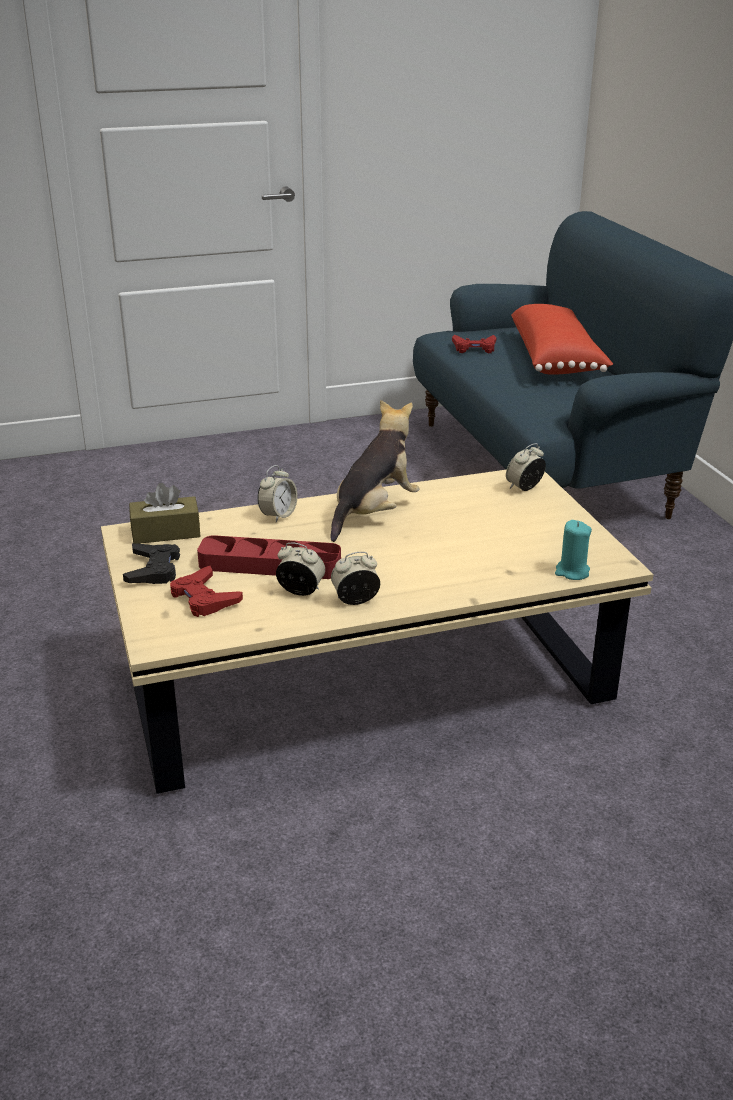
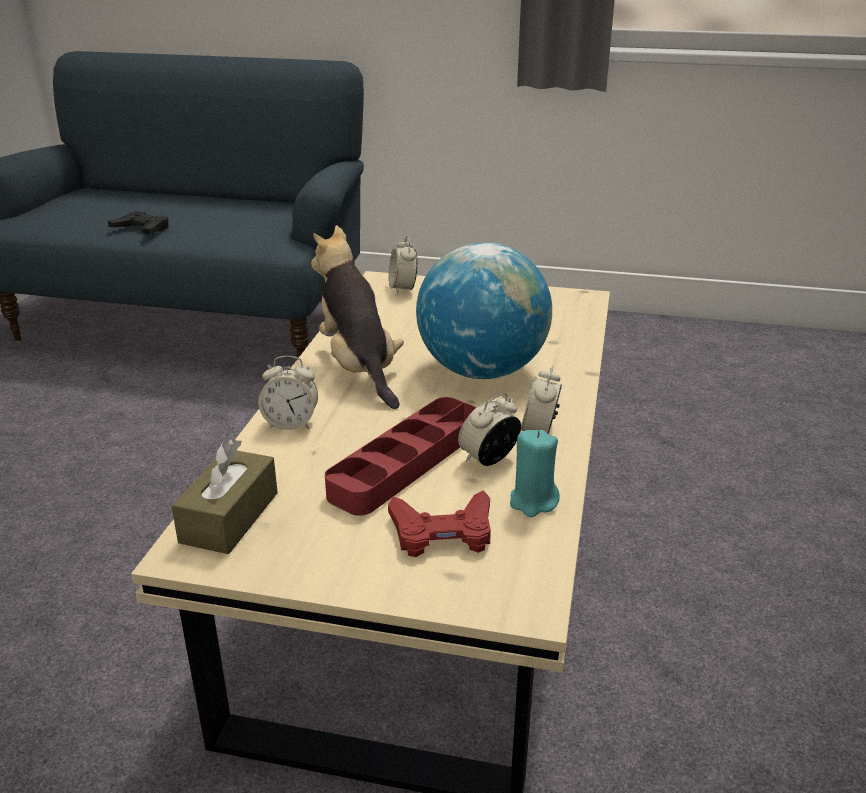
camera: 60 degrees left, 0 degrees up
black game controller [123,543,180,584] -> black game controller moved to [108,211,169,234]
alarm clock [258,465,297,523] -> alarm clock turned 120 degrees clockwise [258,356,318,430]
red game controller [452,334,496,354] -> none
red pillow [511,304,613,375] -> none
turquoise candle [555,520,592,580] -> turquoise candle moved to [510,430,560,517]
none -> globe [416,242,552,379]

